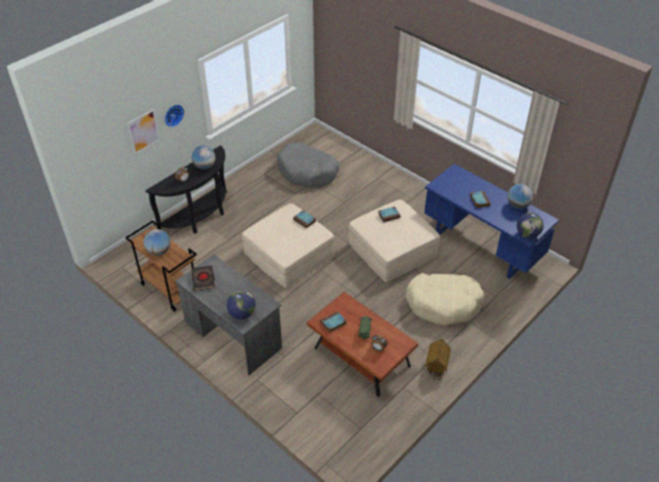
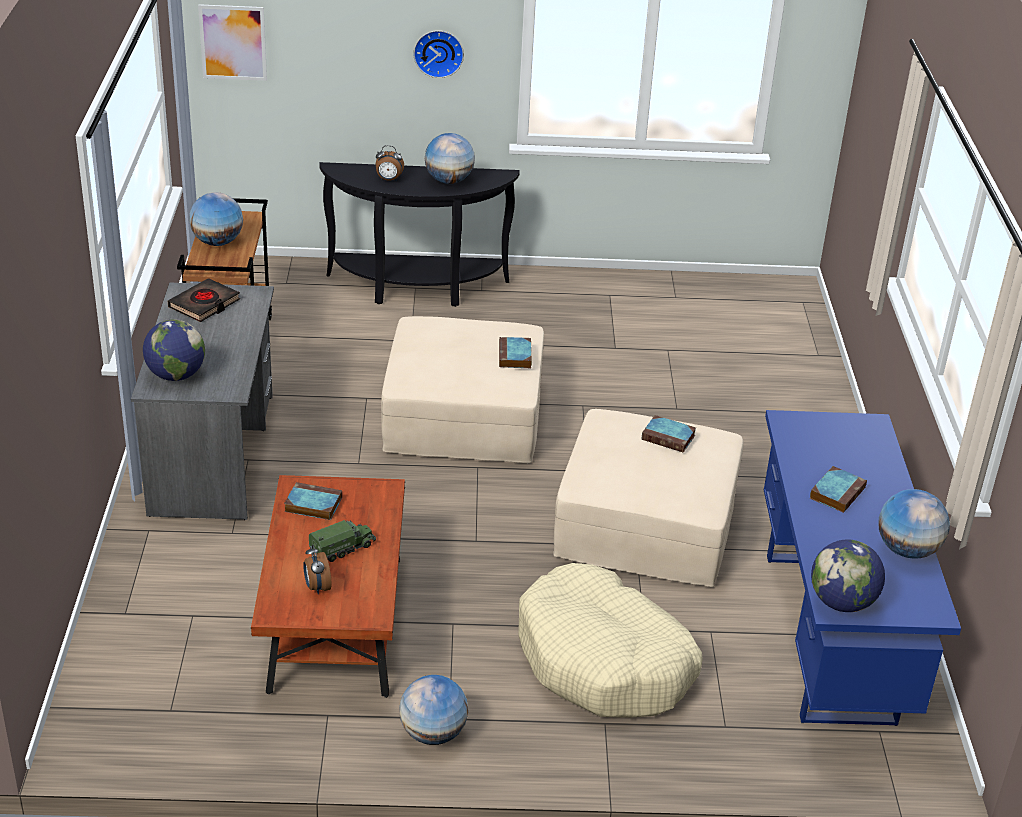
camera: 45 degrees right, 10 degrees down
picture [127,109,160,154] -> picture moved to [198,4,267,81]
grey dog bed [277,142,339,188] -> none
toy house [425,339,451,381] -> globe [399,675,468,745]

